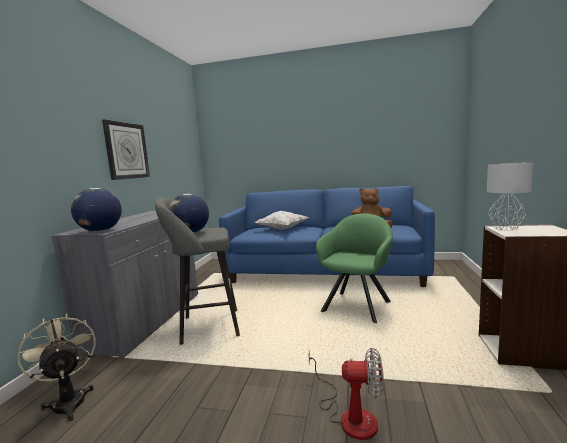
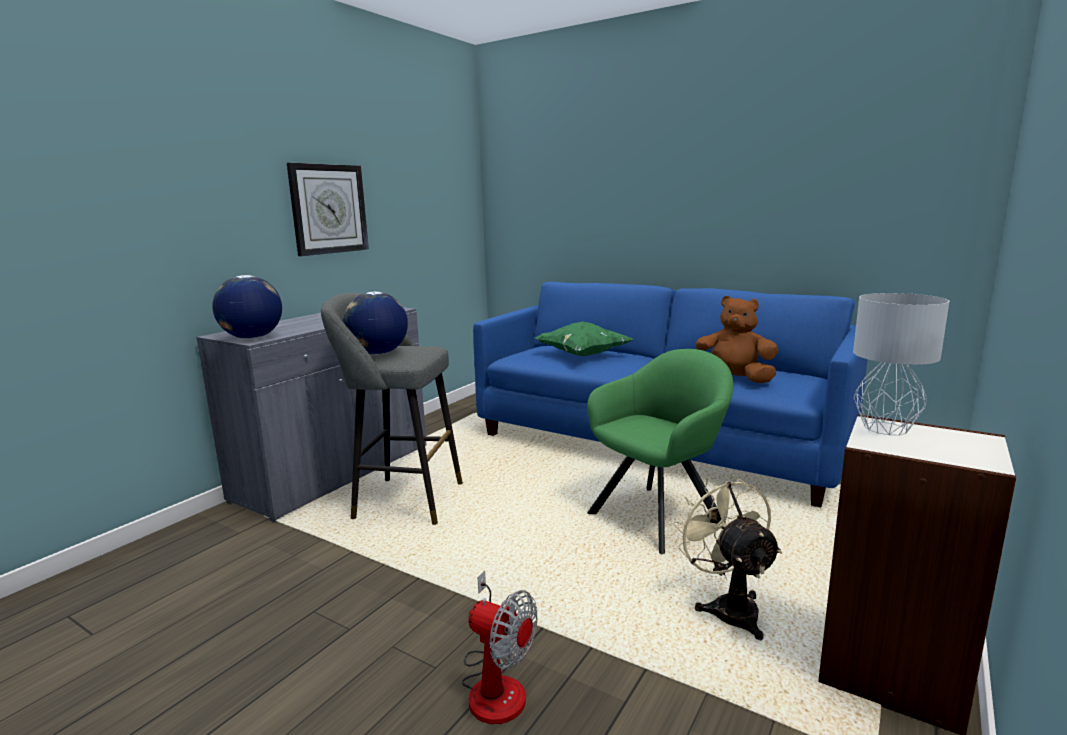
camera: 20 degrees right, 5 degrees up
beige fan [17,313,96,421] -> beige fan moved to [673,475,782,640]
white pillow [254,211,309,230] -> green pillow [535,322,634,356]

